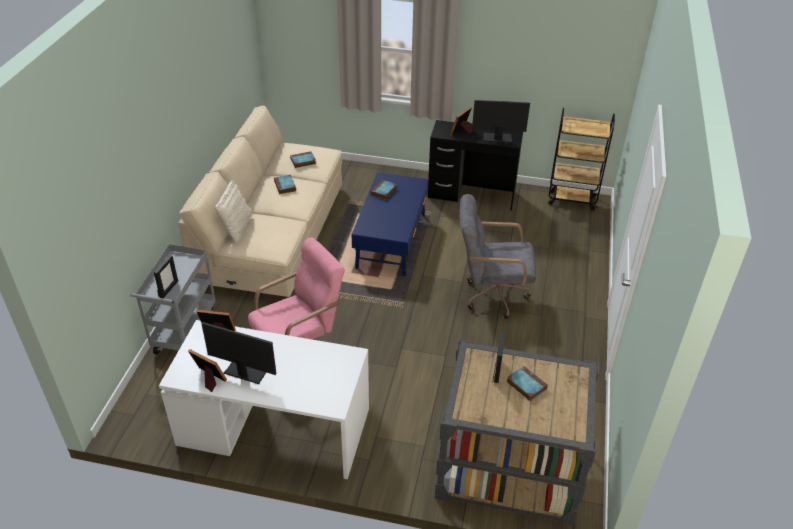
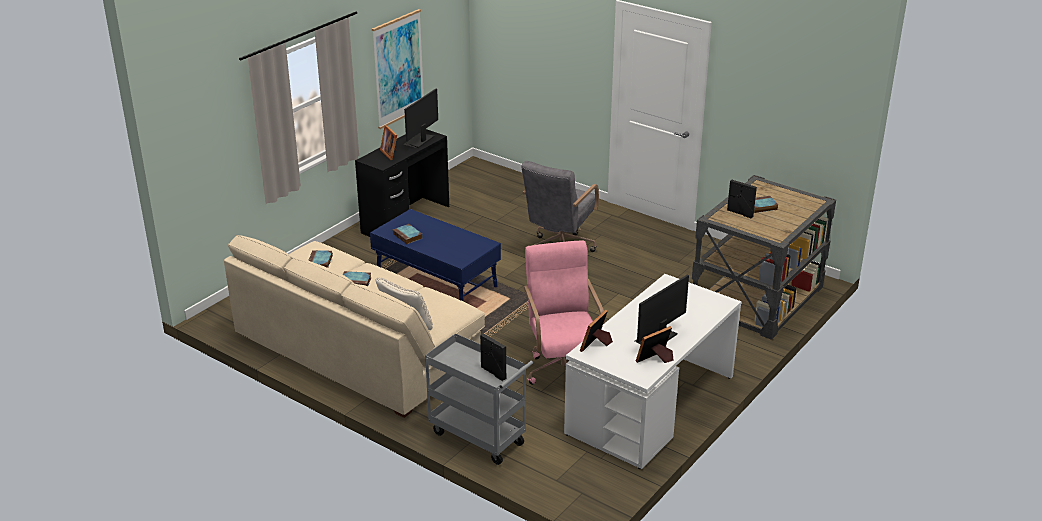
camera: 65 degrees left, 10 degrees down
brown cart [548,108,615,211] -> none
none -> picture [372,9,424,129]

